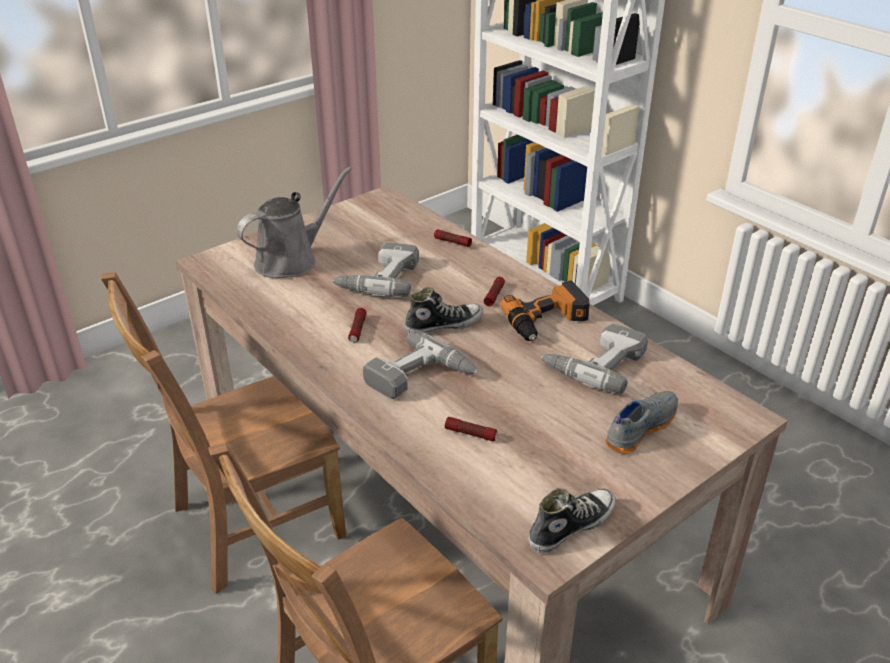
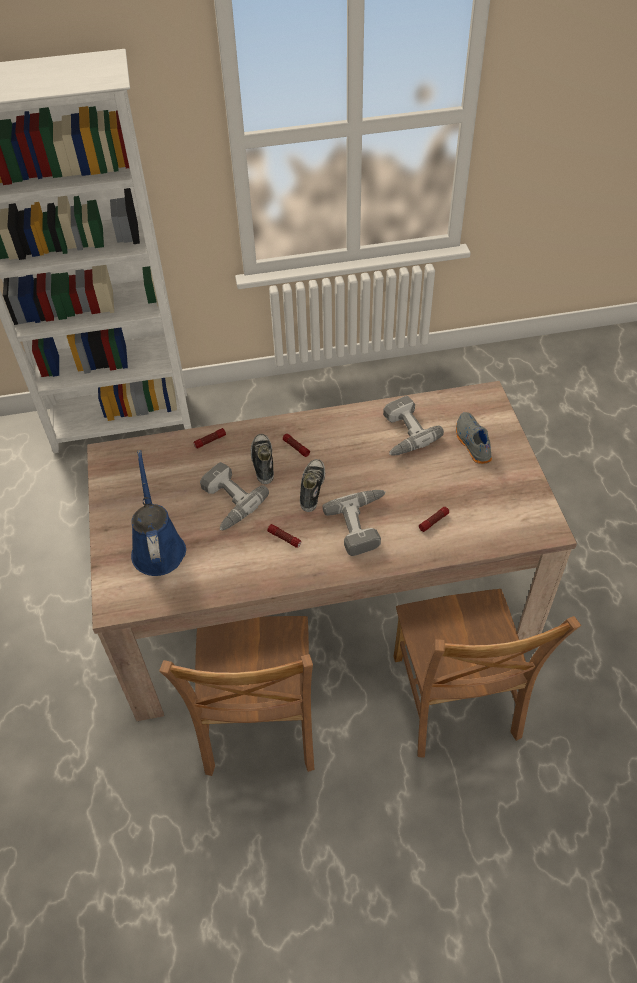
camera: 60 degrees left, 15 degrees up
grey watering can [237,167,352,278] -> blue watering can [131,450,186,576]
power drill [500,280,590,341] -> none
shoe [529,487,616,553] -> shoe moved to [251,434,274,484]

